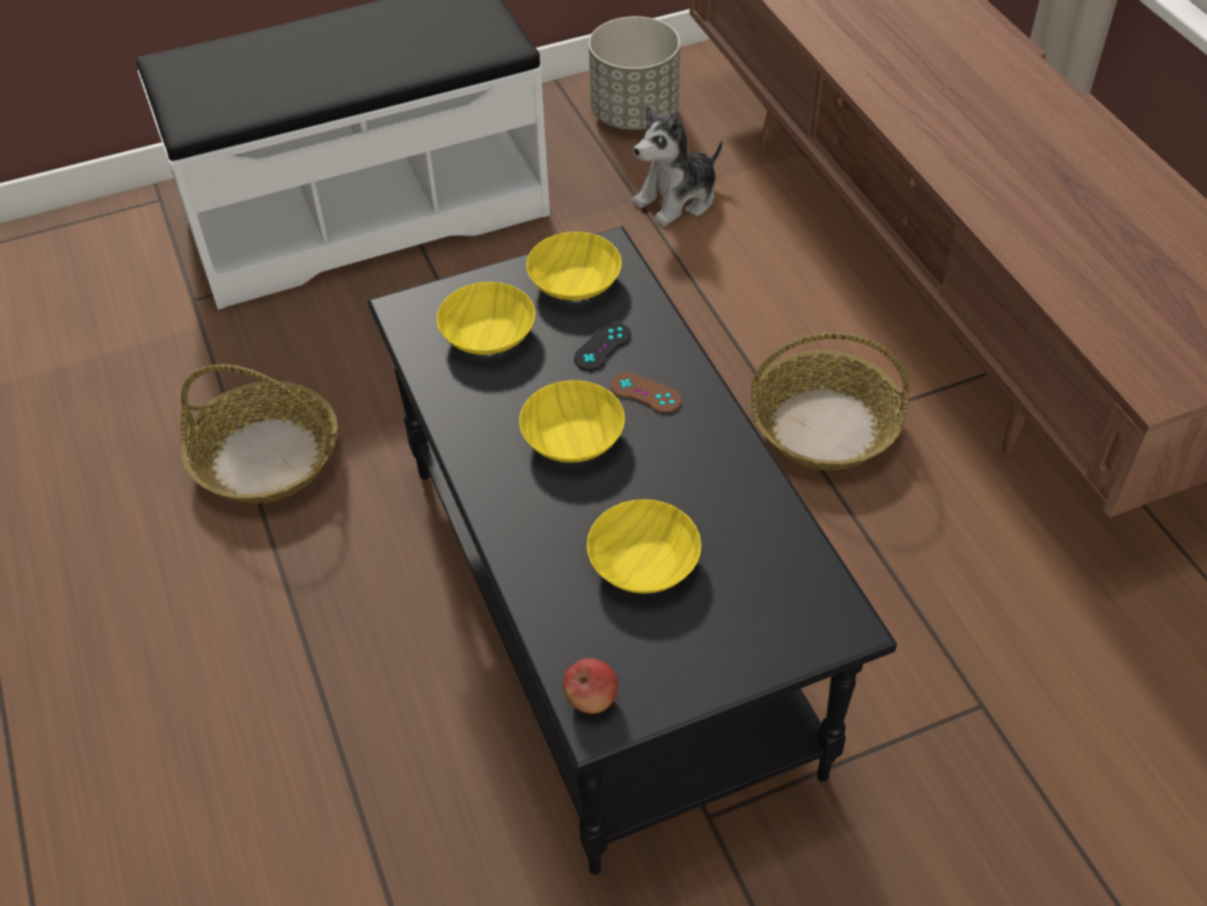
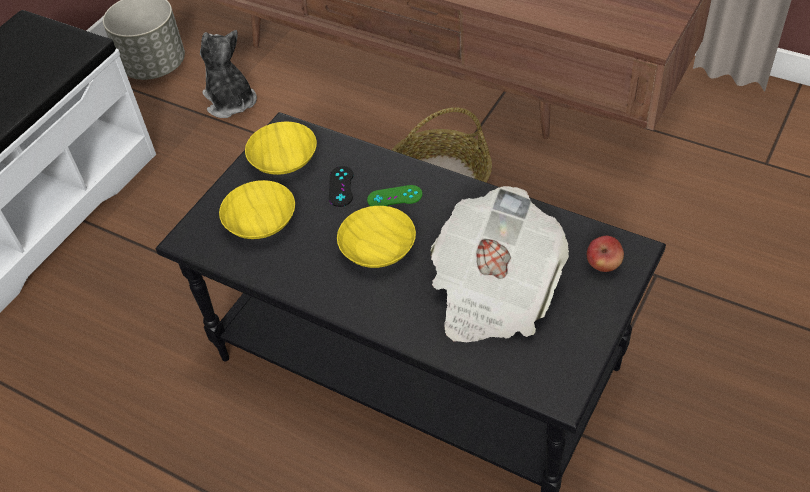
camera: 35 degrees left, 0 degrees up
basket [181,364,338,504] -> none
apple [563,658,618,714] -> apple moved to [587,236,624,272]
yellow bowl [587,499,701,594] -> newspaper [430,186,569,342]
brown game controller [611,372,681,413] -> green game controller [367,185,422,206]
plush toy [632,106,723,226] -> plush toy turned 135 degrees clockwise [200,30,257,118]

